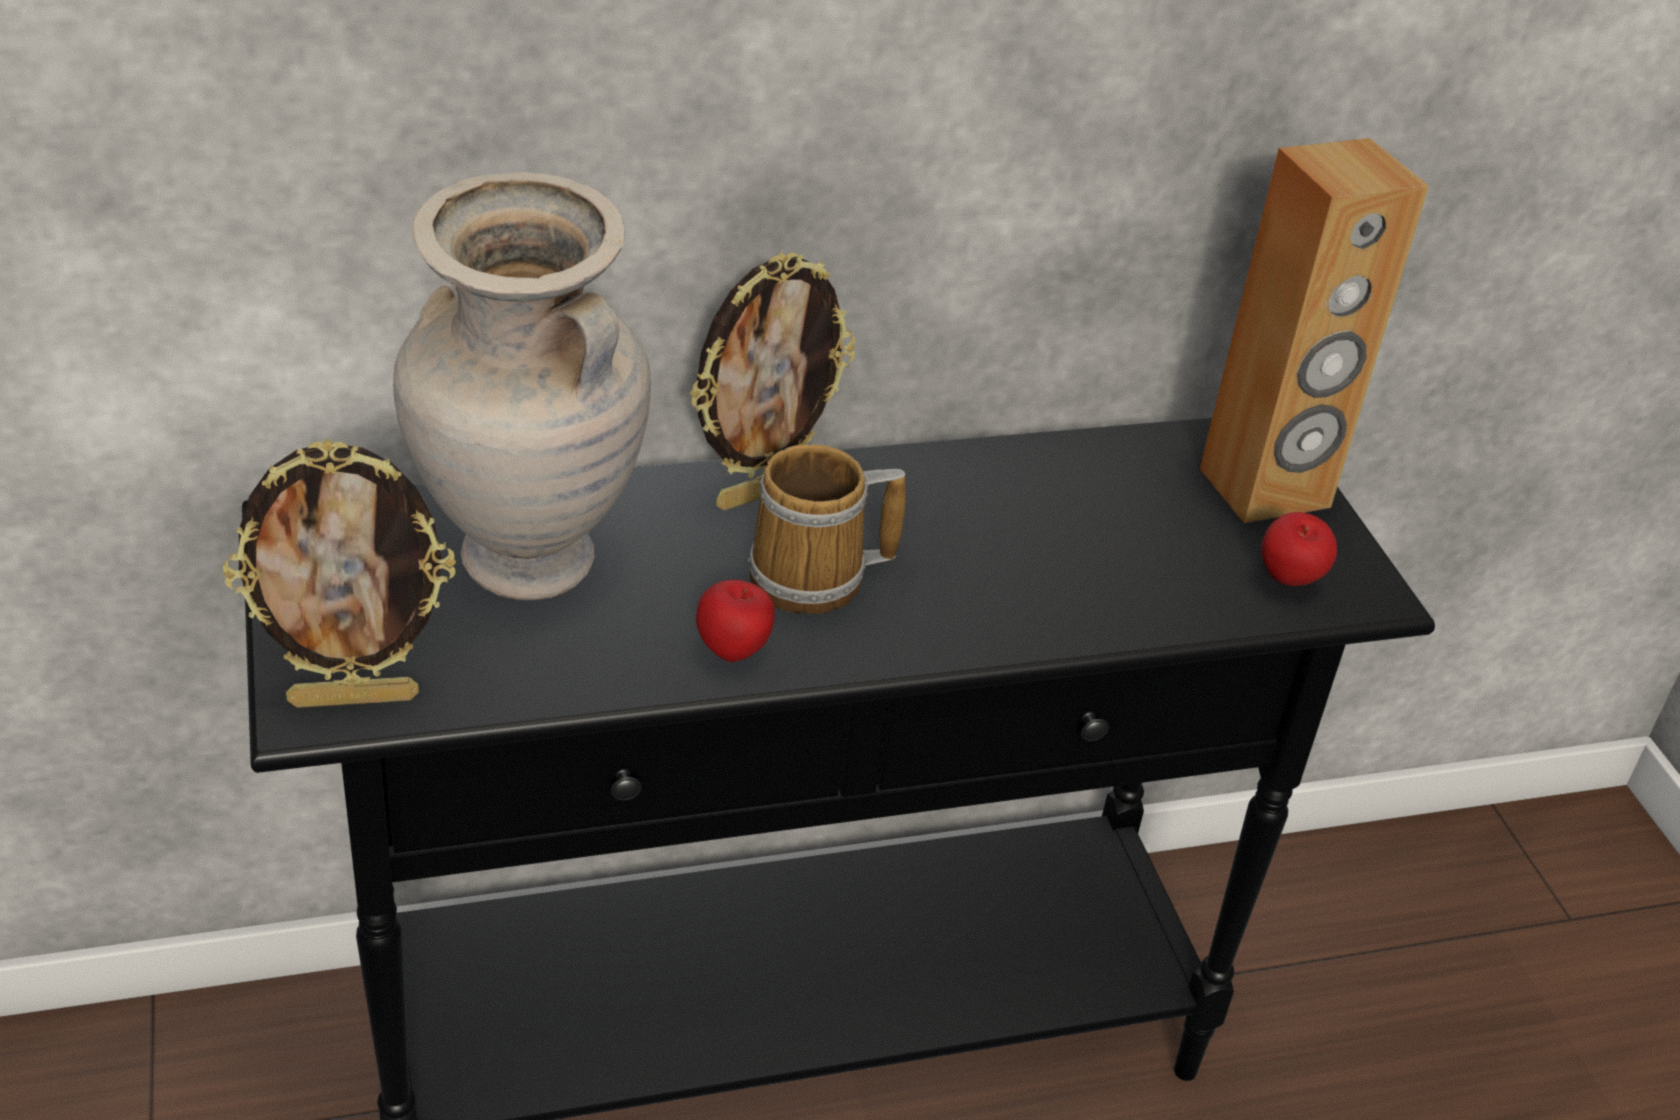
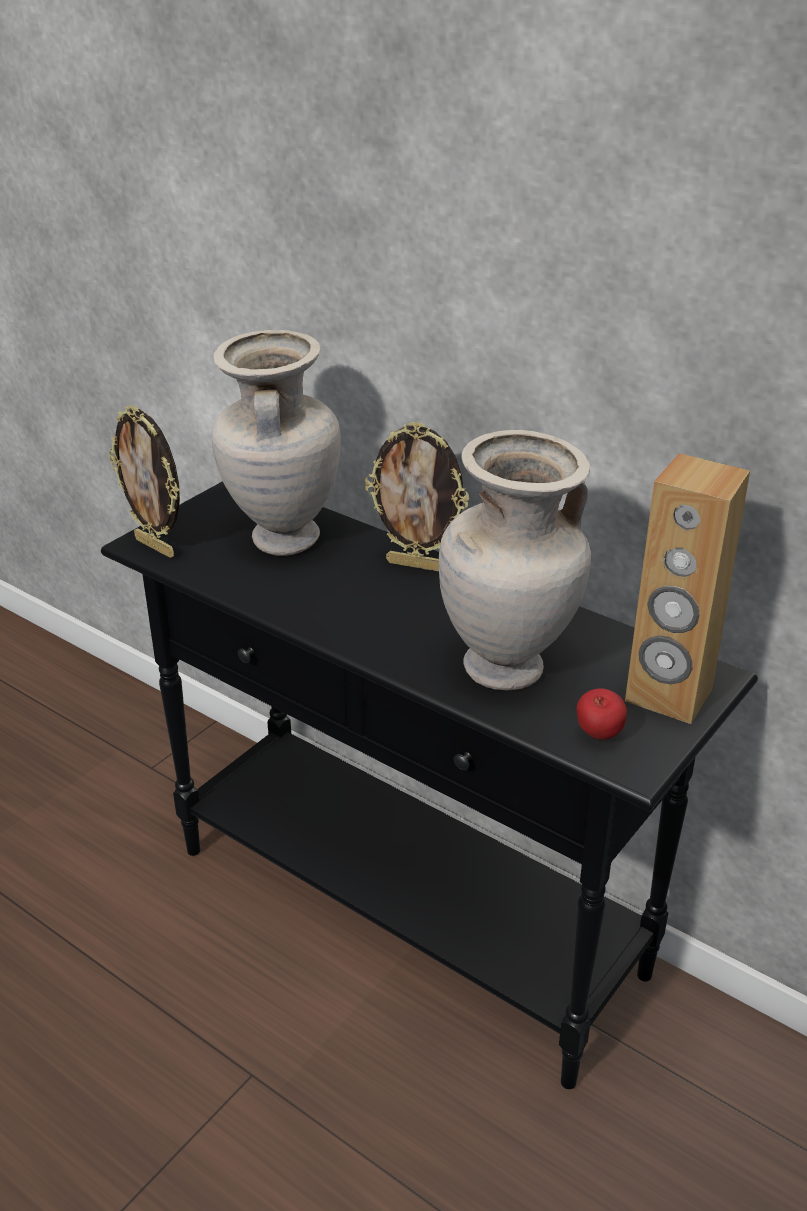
camera: 55 degrees right, 5 degrees down
apple [696,580,775,662] -> none
mug [748,444,906,614] -> none
none -> beige vase [439,430,591,690]

